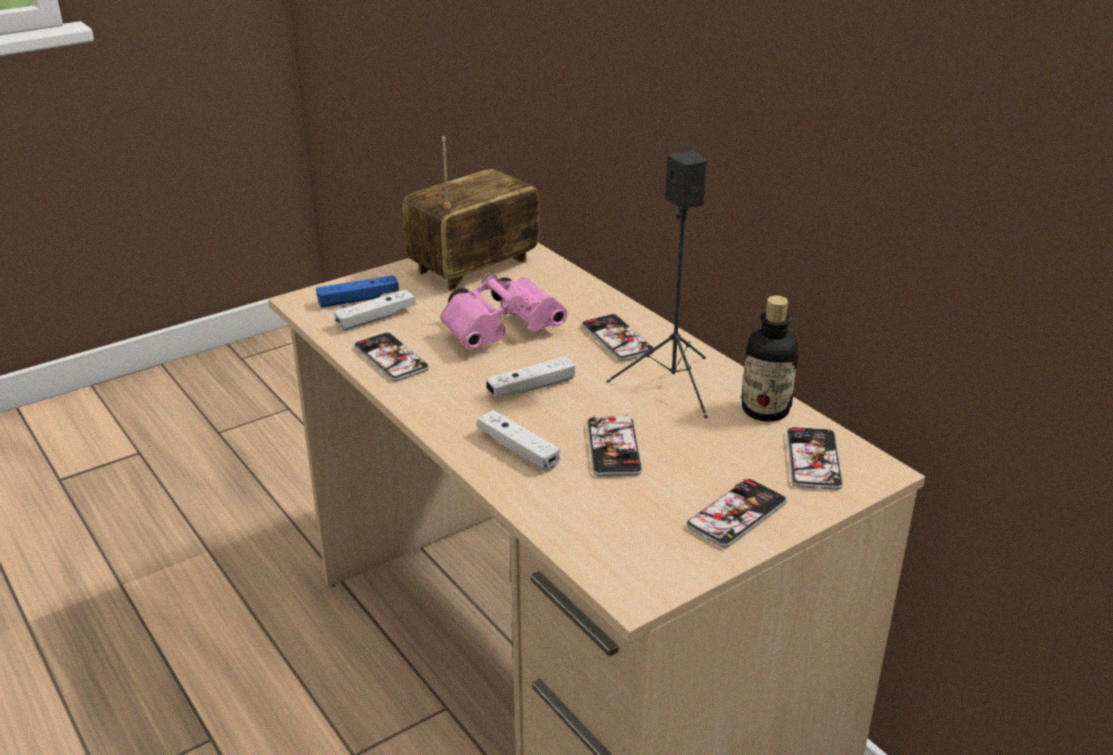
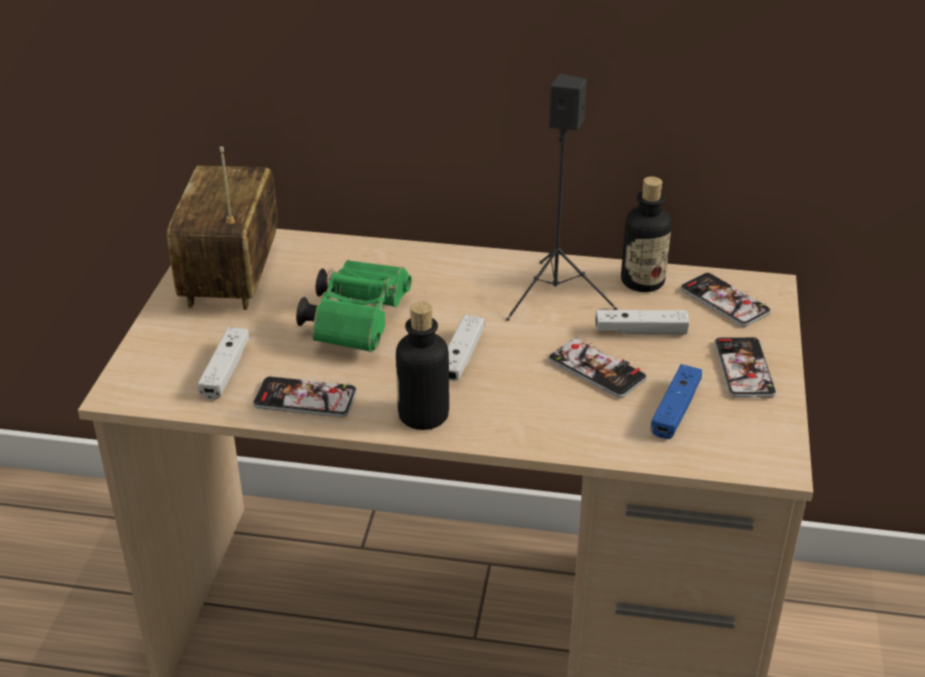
camera: 45 degrees left, 5 degrees up
blue game controller [316,275,399,308] -> blue game controller moved to [651,364,702,439]
pink binoculars [441,273,568,350] -> green binoculars [296,260,412,352]
white game controller [477,410,560,471] -> white game controller moved to [595,310,690,335]
phone [582,314,655,361] -> none
none -> bottle [396,302,449,430]

